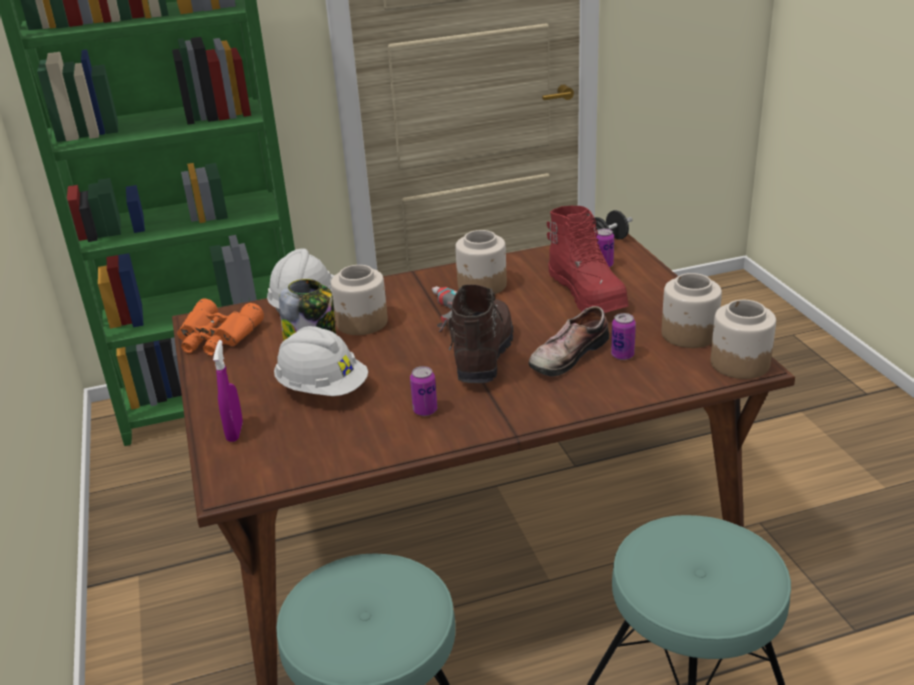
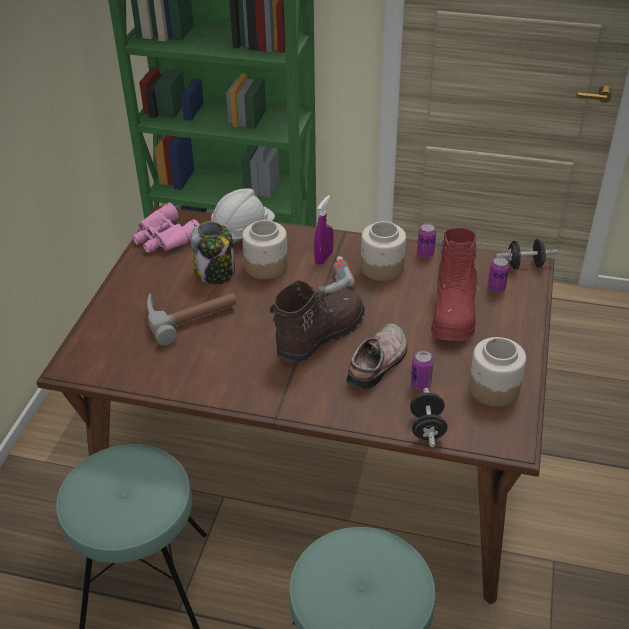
camera: 30 degrees right, 10 degrees up
orange binoculars [177,299,264,356] -> pink binoculars [132,203,200,253]
purple spray bottle [213,340,243,442] -> purple spray bottle moved to [314,195,334,265]
white hard hat [274,326,368,396] -> hammer [147,293,236,346]
can [410,366,437,416] -> can moved to [417,223,436,258]
shoe [529,306,609,377] -> shoe turned 135 degrees clockwise [347,323,408,389]
jar [711,300,776,379] -> none
none -> black dumbbell [410,388,447,447]

